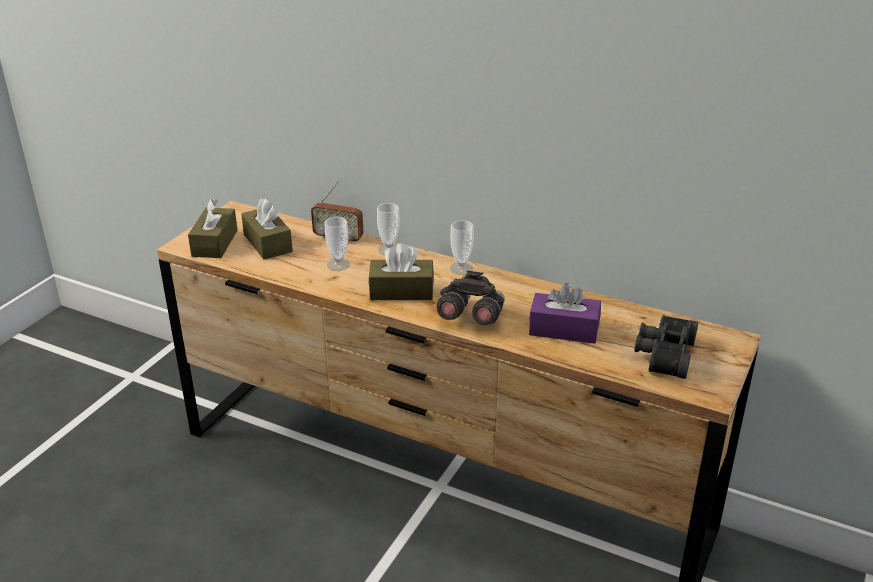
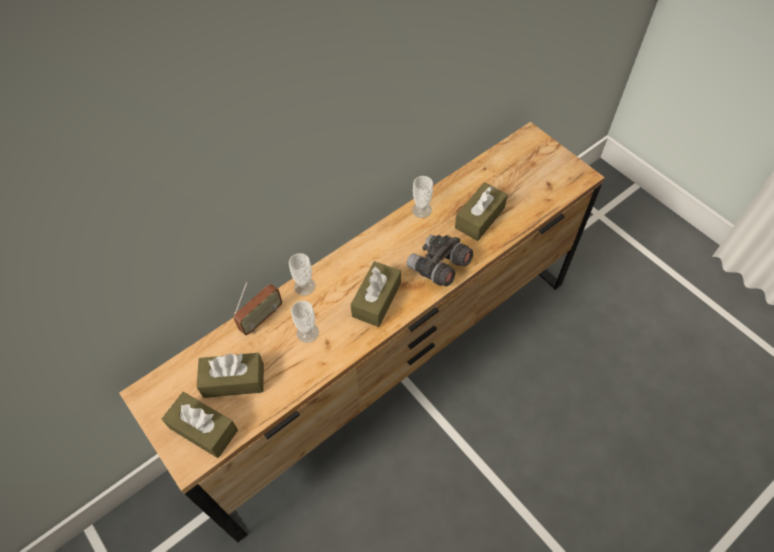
camera: 65 degrees left, 25 degrees up
cup [450,220,474,275] -> cup moved to [412,176,433,218]
purple tissue box [529,283,601,344] -> brown tissue box [455,182,508,241]
black binoculars [634,315,698,379] -> none

